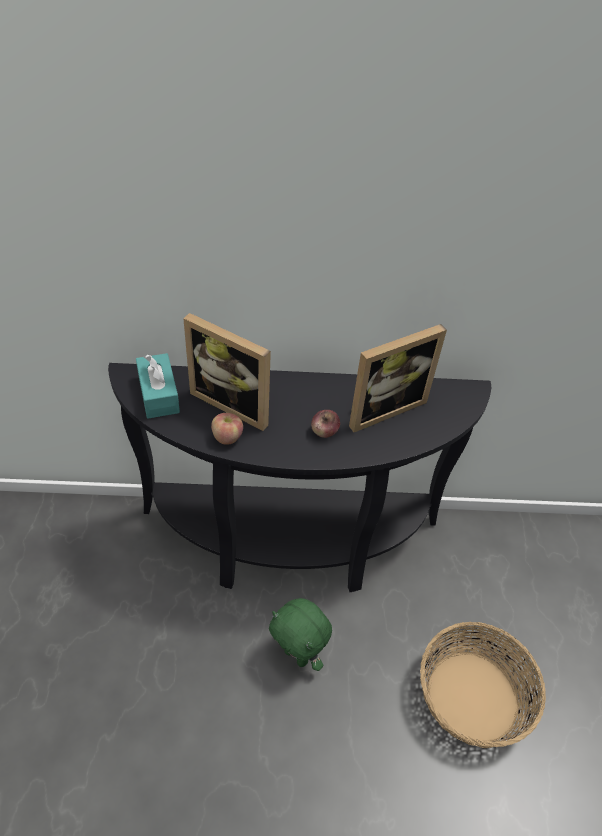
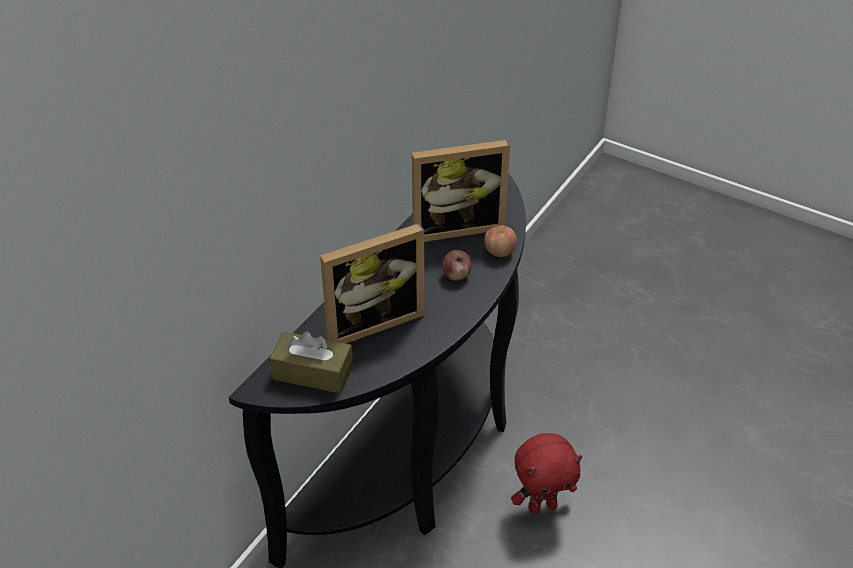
camera: 55 degrees left, 5 degrees down
turquoise tissue box [136,353,180,419] -> brown tissue box [270,331,353,394]
apple [211,413,243,445] -> apple moved to [484,225,517,257]
green plush toy [269,598,332,671] -> red plush toy [511,433,582,514]
picture frame [349,324,447,432] -> picture frame turned 75 degrees clockwise [412,140,510,242]
basket [420,622,546,748] -> none

